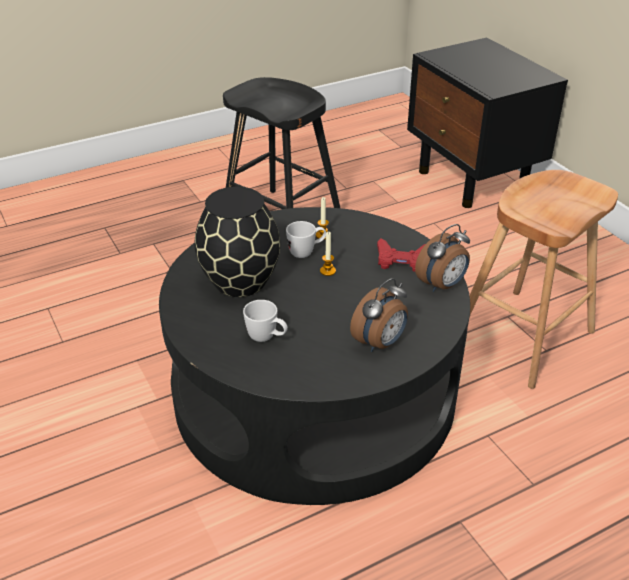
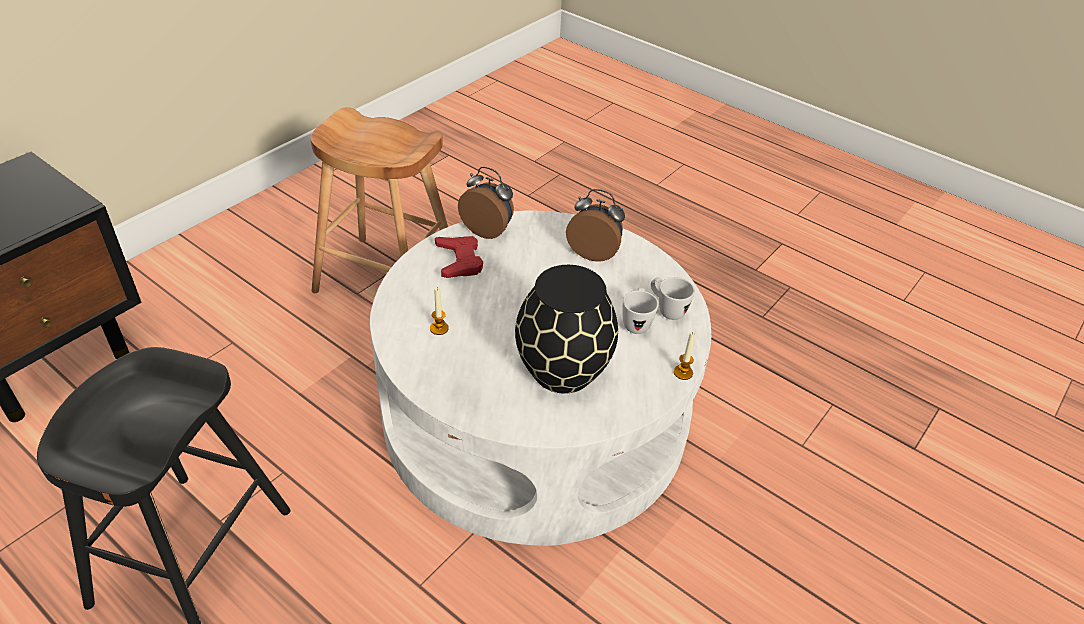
camera: 115 degrees left, 5 degrees up
black coffee table [159,207,470,505] -> white coffee table [370,210,711,546]
white mug [286,221,326,258] -> white mug moved to [651,277,695,320]
candle [320,232,336,276] -> candle moved to [674,332,695,380]

